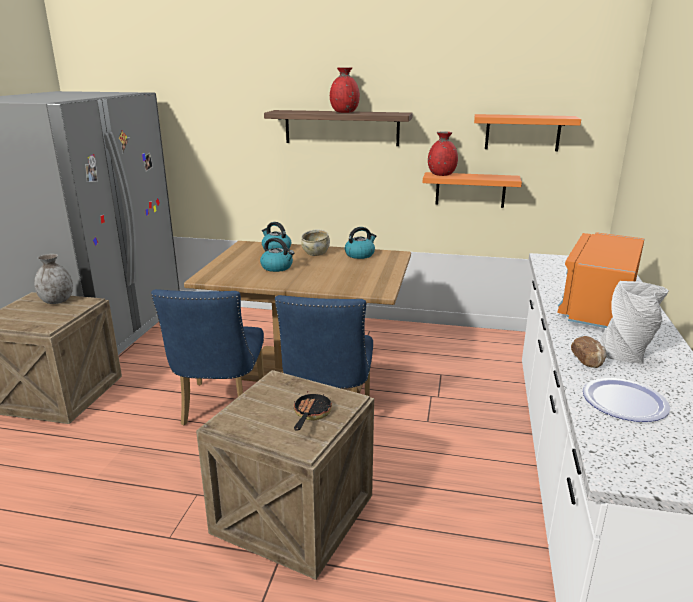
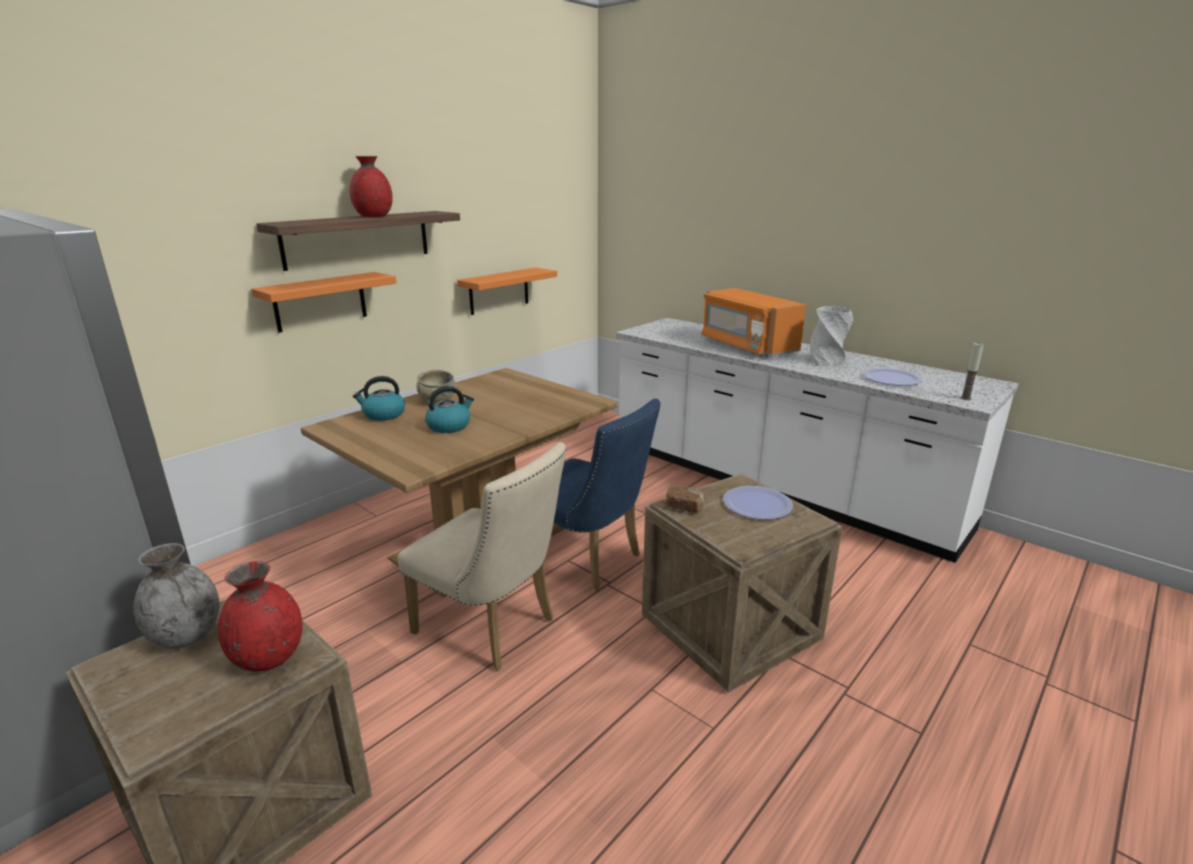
camera: 60 degrees left, 0 degrees up
blue chair [151,289,264,425] -> beige chair [398,442,567,671]
frying pan [294,386,332,431] -> plate [723,486,793,520]
kettle [345,227,376,259] -> none
red vase [428,131,458,176] -> red vase moved to [218,561,303,672]
orange shelf [474,114,581,151] -> orange shelf moved to [251,272,397,333]
bread [571,336,607,368] -> bread moved to [665,486,704,513]
none -> candle [960,343,984,400]

